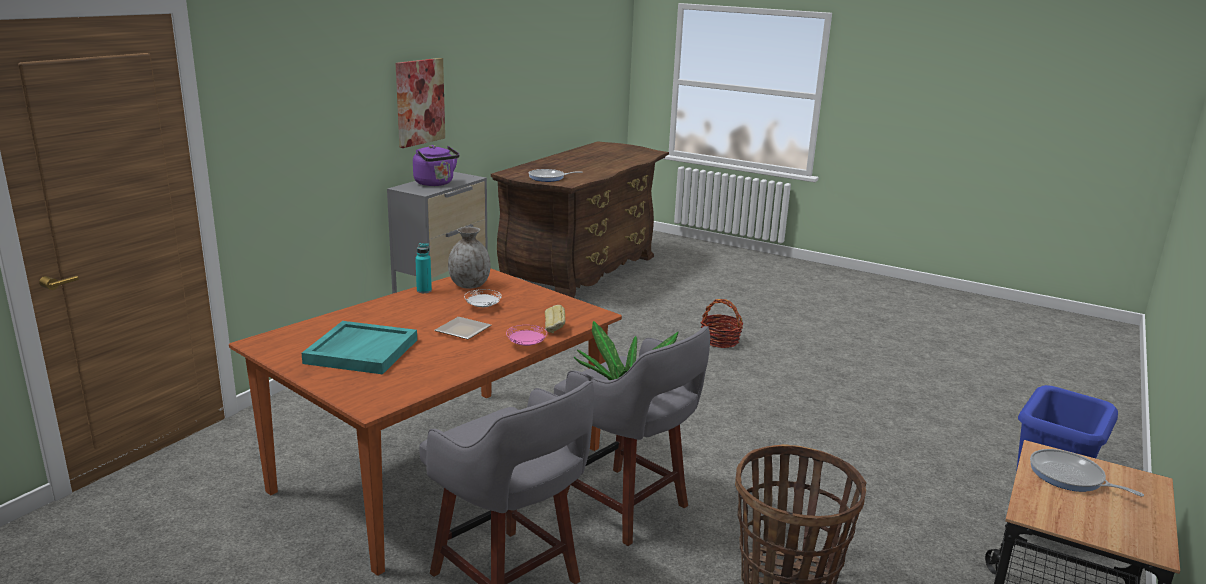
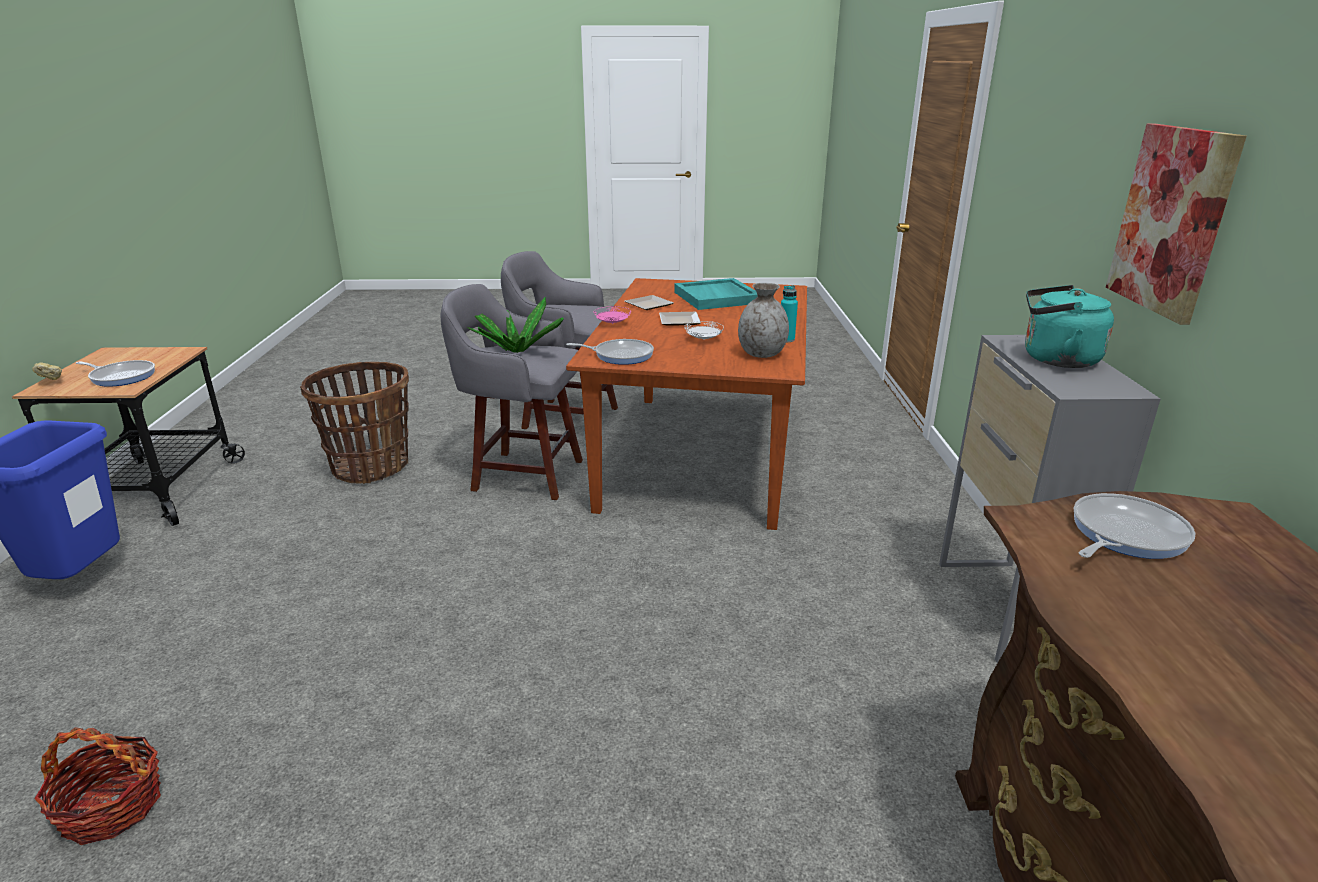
camera: 150 degrees right, 5 degrees up
purple kettle [413,145,460,186] -> turquoise kettle [1025,285,1114,368]
bread [545,305,565,333] -> bread moved to [32,362,62,380]
basket [701,299,744,348] -> basket moved to [34,727,161,845]
none -> frying pan [566,339,654,365]
none -> plate [625,295,674,310]

